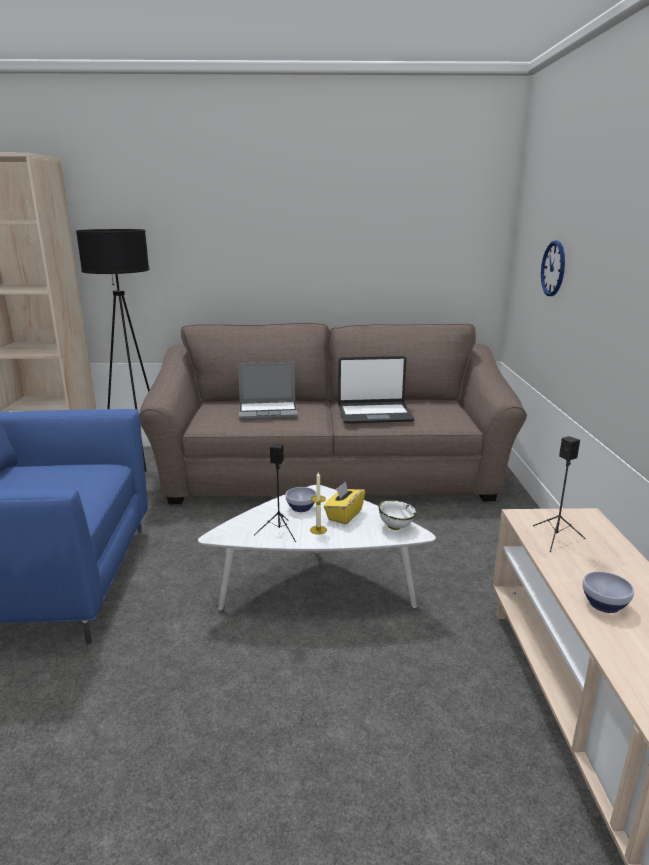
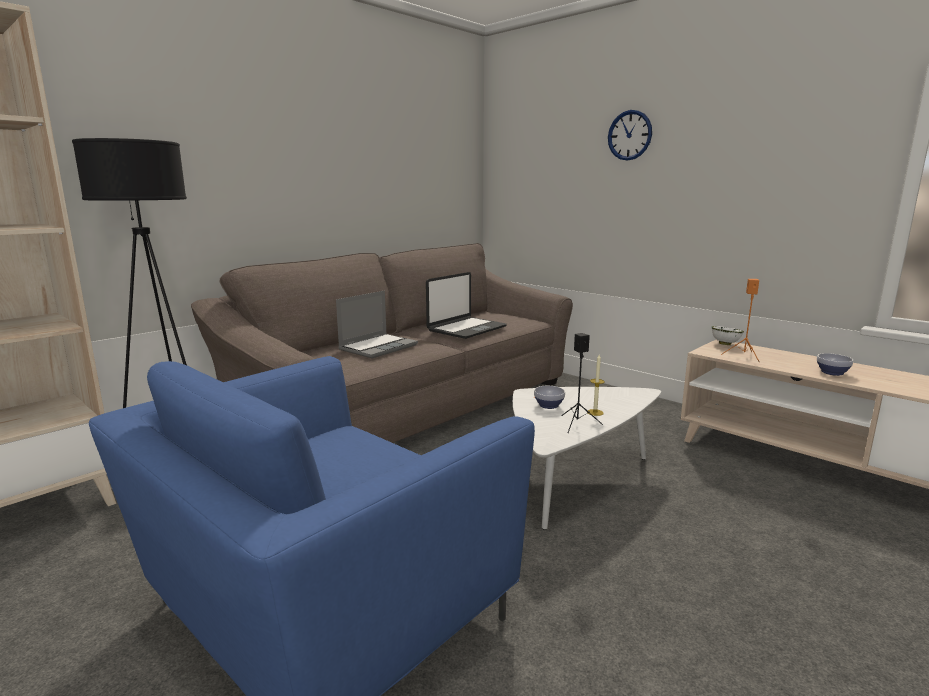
camera: 45 degrees left, 5 degrees down
yellow tissue box [324,481,365,524] -> none
white bowl [378,500,416,530] -> white bowl moved to [712,326,744,345]
black speaker [533,436,586,552] -> orange speaker [721,279,759,361]
wall clock [541,241,565,296] -> wall clock moved to [608,110,652,160]

